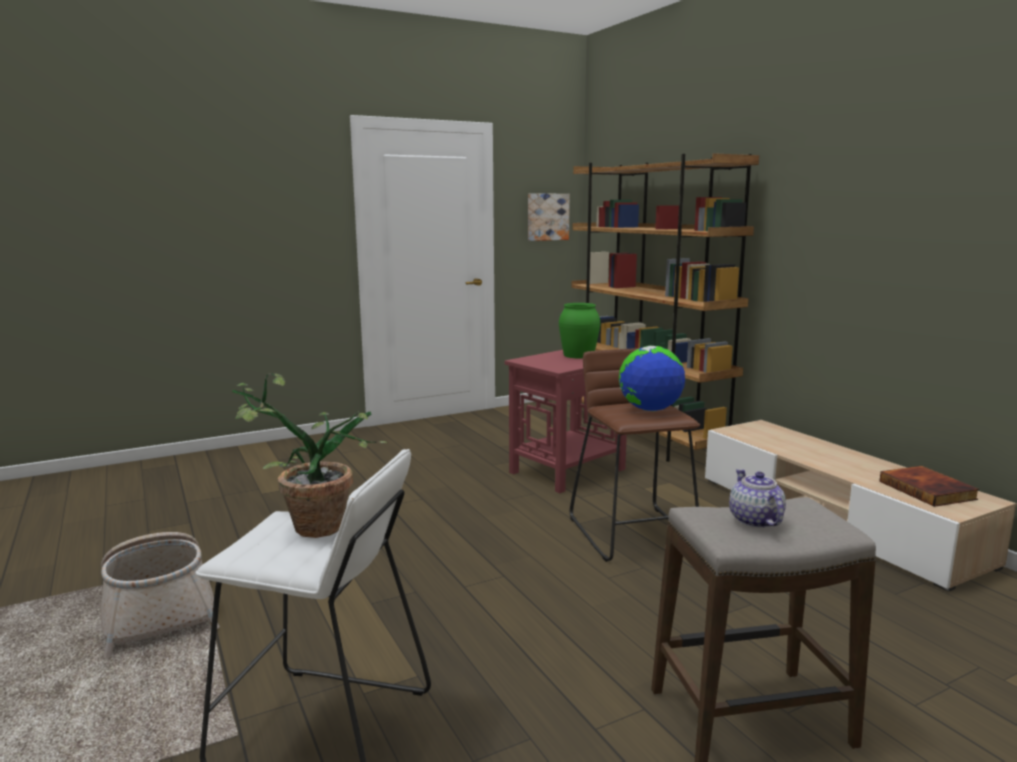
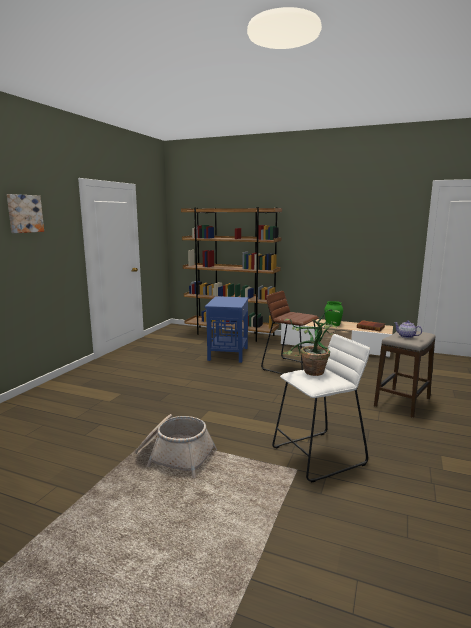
camera: 40 degrees left, 0 degrees up
red side table [505,350,627,493] -> blue side table [205,296,248,363]
picture [528,194,570,241] -> picture moved to [7,194,44,233]
green vase [559,303,600,359] -> green vase moved to [324,301,343,326]
globe [619,346,685,411] -> none

